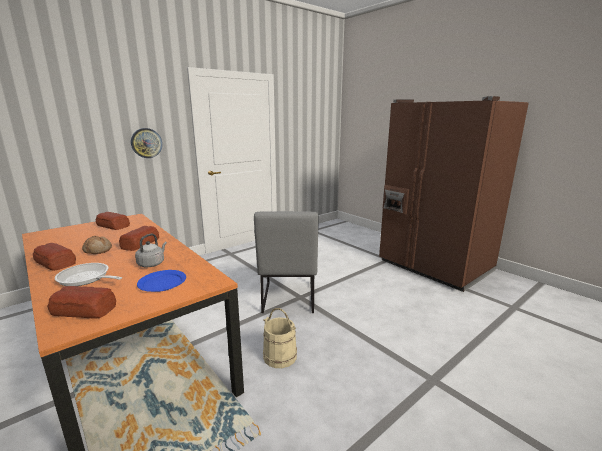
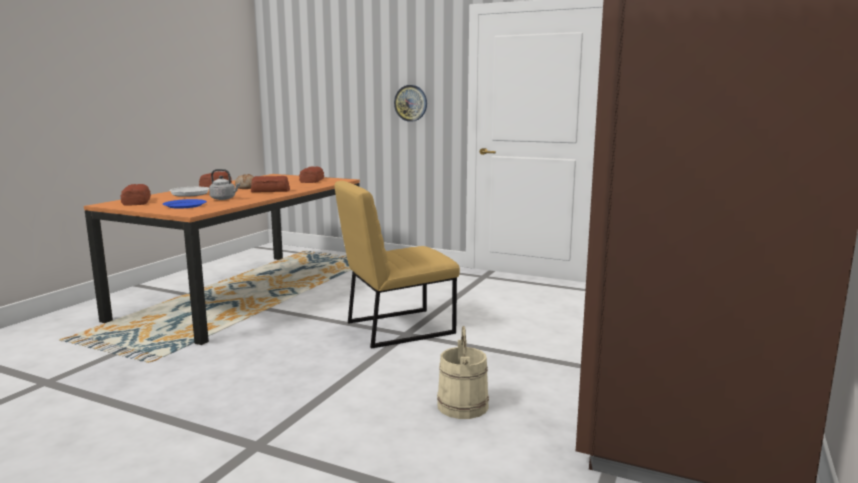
camera: 65 degrees right, 5 degrees down
grey chair [254,211,319,313] -> yellow chair [335,181,460,349]
beige bucket [263,308,297,368] -> beige bucket moved to [437,326,489,419]

